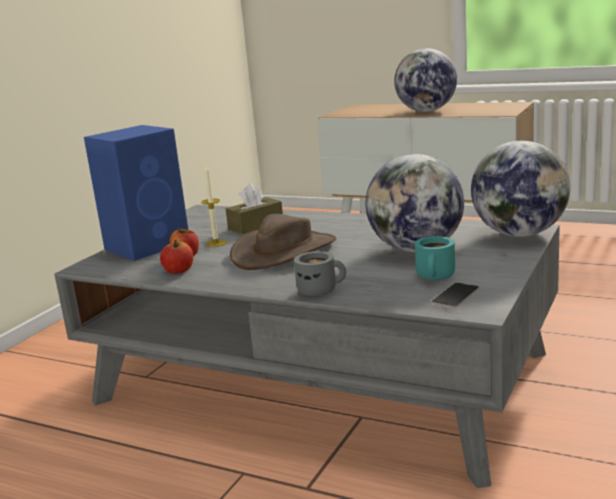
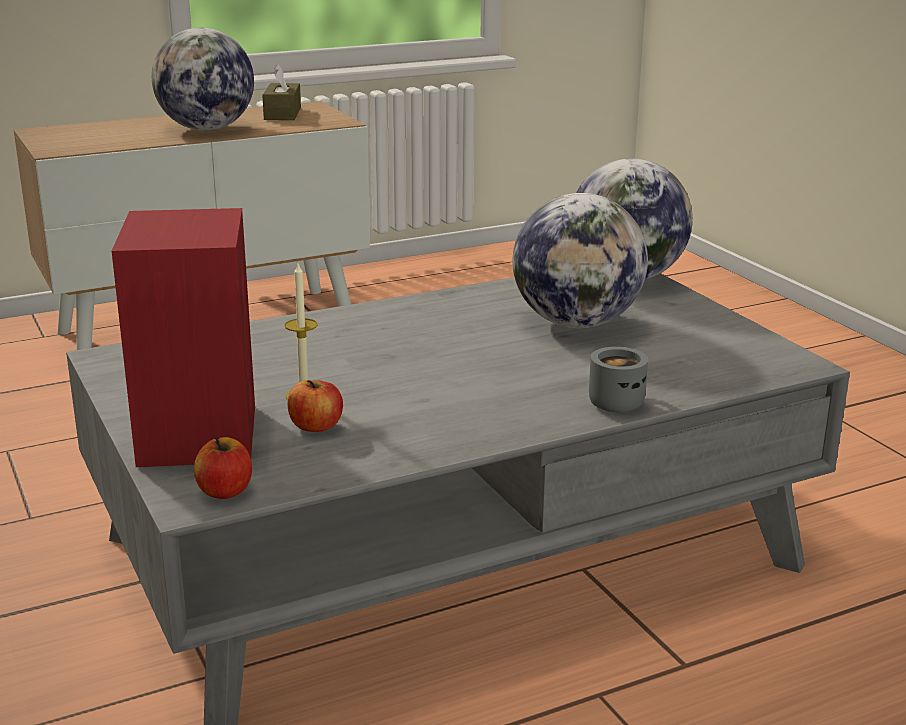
camera: 55 degrees left, 5 degrees up
blue speaker [84,125,188,261] -> red speaker [112,208,255,467]
apple [160,240,193,274] -> apple moved to [194,436,252,499]
brown tissue box [226,183,283,234] -> brown tissue box moved to [262,64,301,120]
brown hat [230,214,337,270] -> none
turquoise mug [415,236,455,280] -> none
phone [431,283,479,308] -> none

